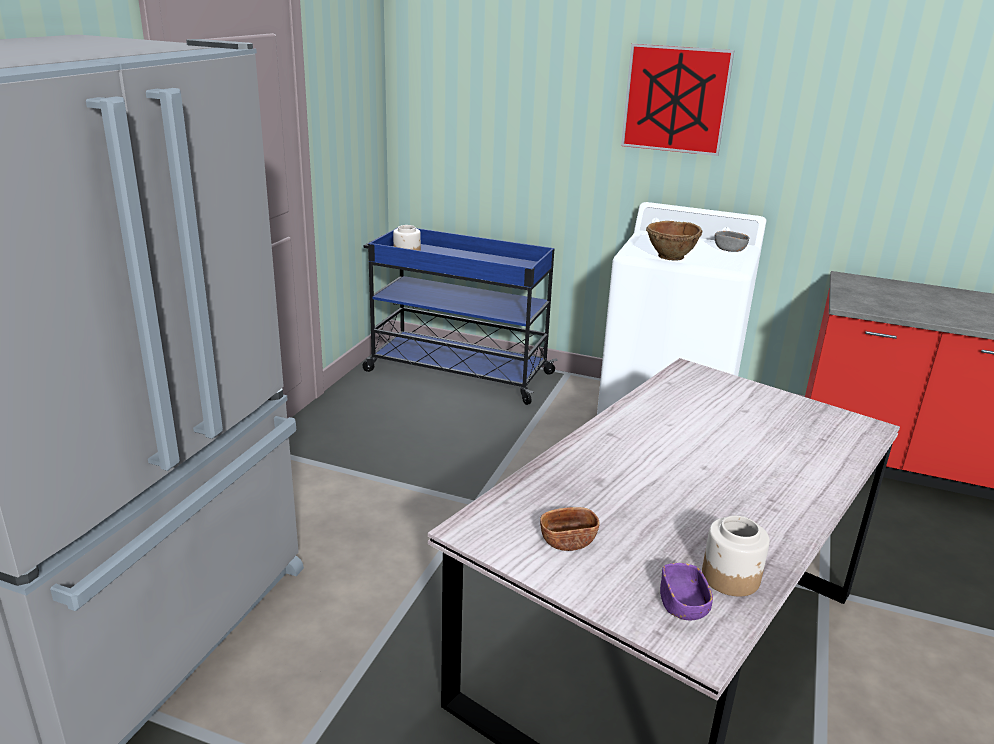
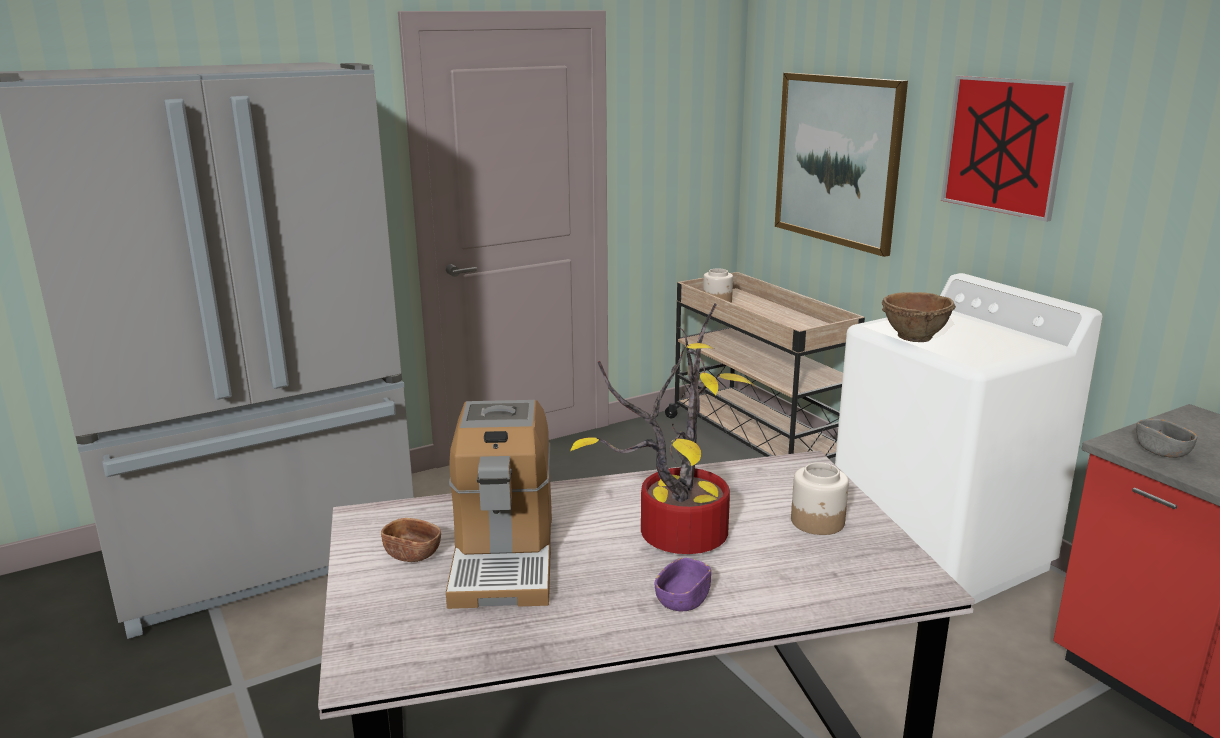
camera: 40 degrees right, 5 degrees down
blue cart [362,227,558,405] -> beige cart [665,272,865,459]
purple bowl [660,563,713,620] -> purple bowl moved to [655,558,711,612]
jar [702,516,770,596] -> jar moved to [791,462,849,535]
grey bowl [715,231,749,252] -> grey bowl moved to [1136,419,1197,458]
none -> coffee machine [446,400,552,609]
none -> potted plant [570,303,758,554]
none -> picture [775,73,908,257]

